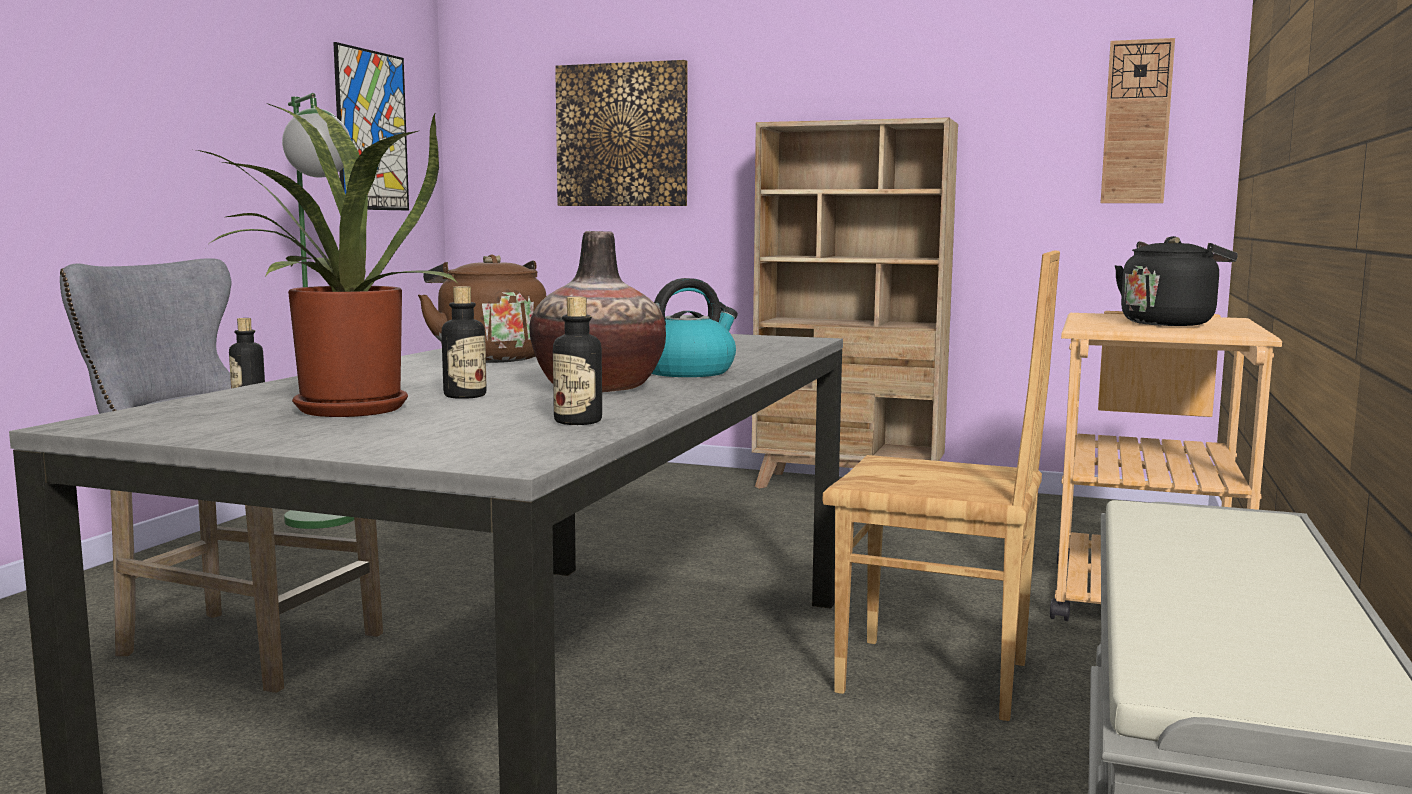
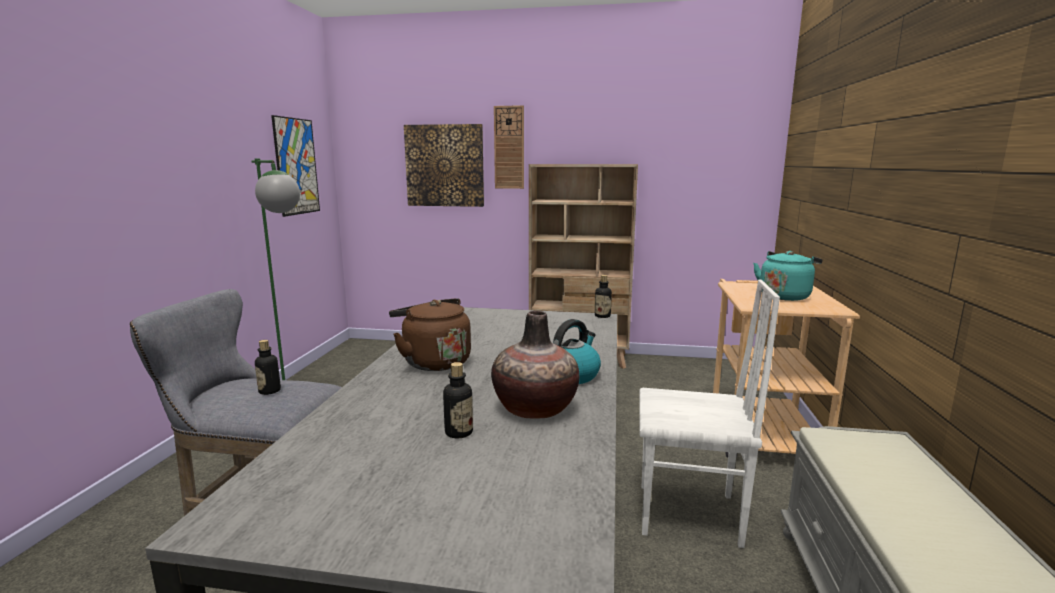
camera: 10 degrees left, 5 degrees up
potted plant [197,104,458,417] -> none
bottle [553,297,602,425] -> bottle moved to [595,275,612,318]
brown chair [823,251,1060,721] -> white chair [640,280,780,548]
wall clock [1101,38,1175,203] -> wall clock moved to [494,105,524,189]
black kettle [1115,236,1238,326] -> turquoise kettle [753,251,823,301]

